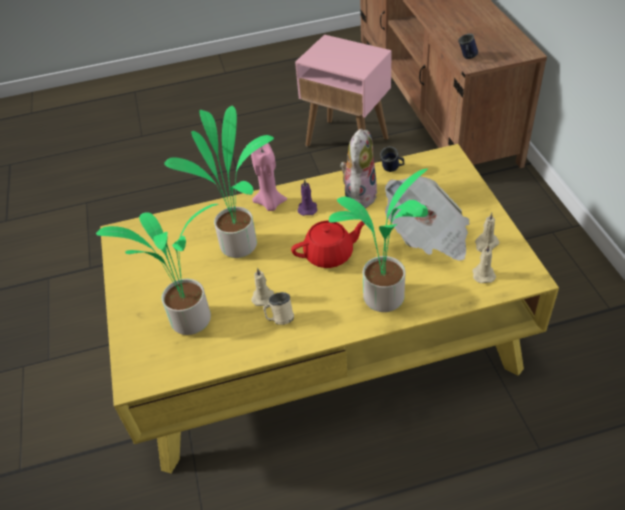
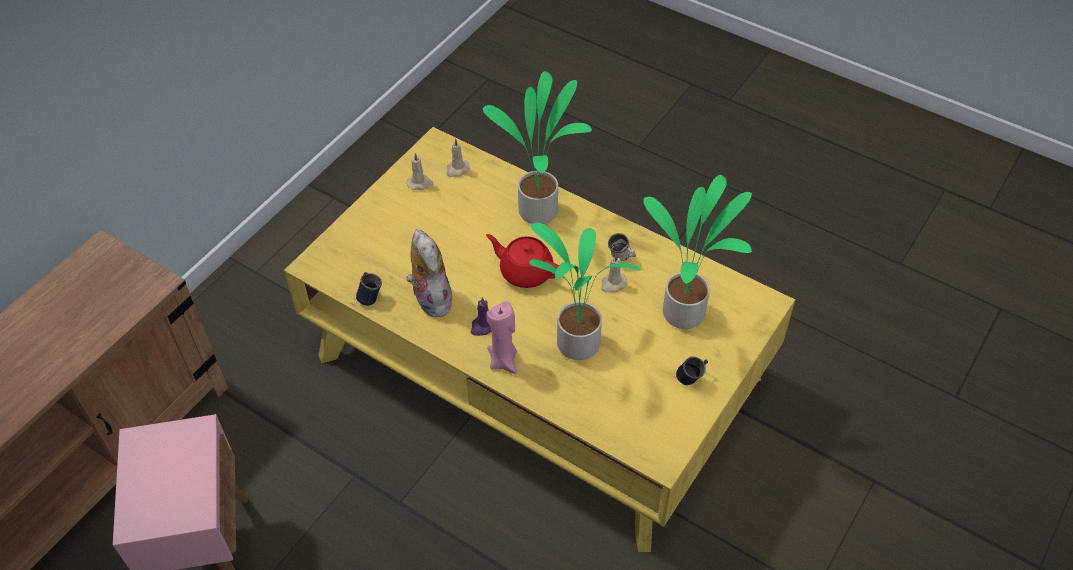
camera: 135 degrees left, 5 degrees up
plush toy [340,129,377,208] -> plush toy turned 90 degrees clockwise [406,229,454,317]
newspaper [385,176,470,261] -> none
blue mug [458,33,478,59] -> blue mug moved to [676,357,708,385]

